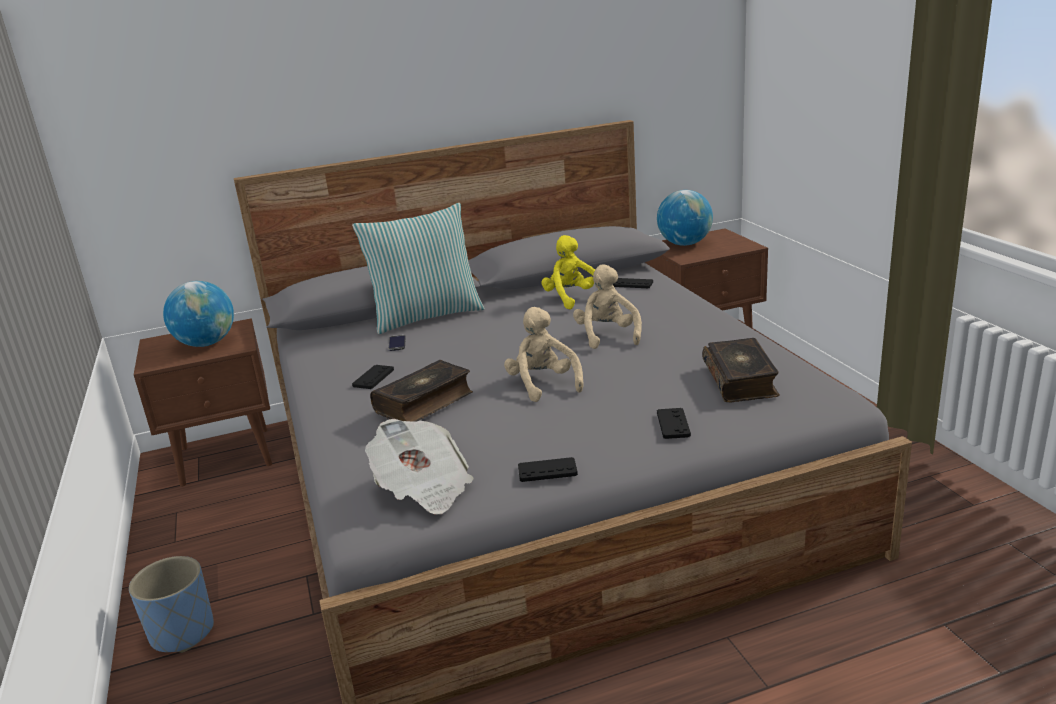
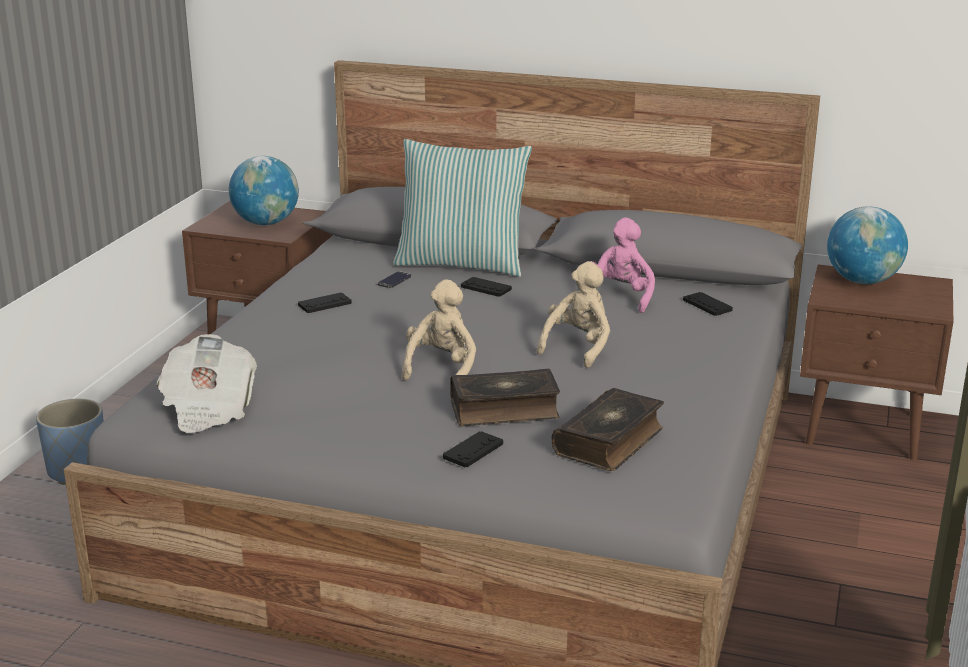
camera: 35 degrees right, 0 degrees up
book [370,360,473,422] -> book moved to [450,369,560,426]
black game controller [518,457,578,482] -> black game controller moved to [461,277,512,297]
yellow plush toy [541,235,599,309] -> pink plush toy [590,217,655,313]

